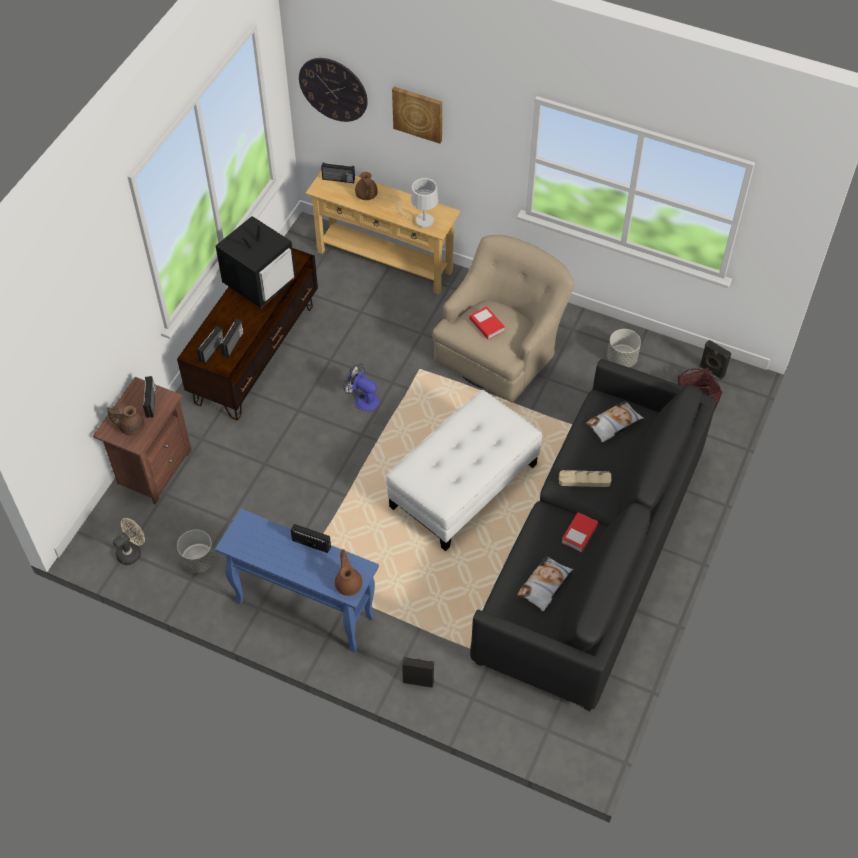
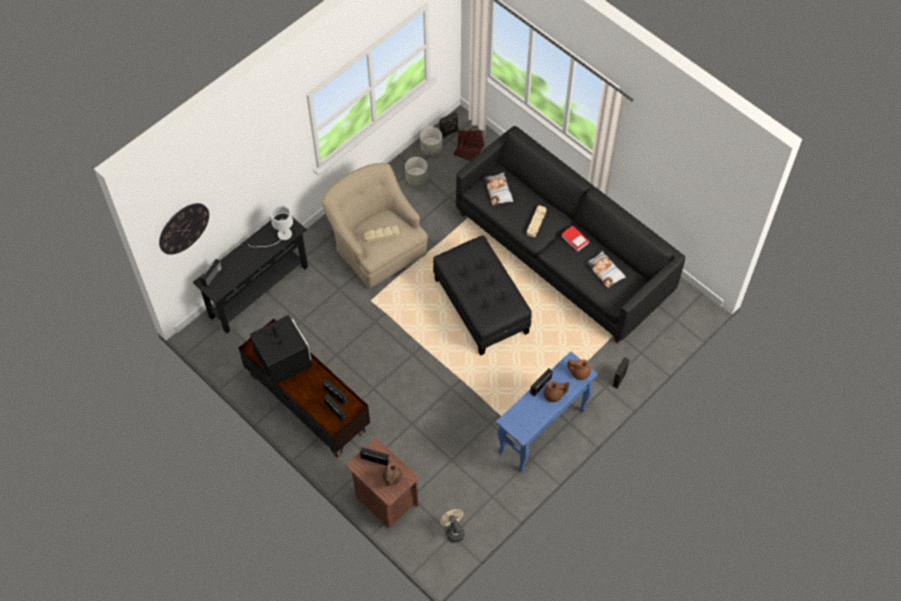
camera: 70 degrees left, 5 degrees up
grey planter [177,530,215,573] -> grey planter moved to [420,127,442,155]
beige console table [305,170,461,294] -> black console table [193,214,308,333]
fan [343,363,380,411] -> none
brown teapot [355,172,378,200] -> brown teapot moved to [544,381,569,402]
white ottoman [386,390,542,551] -> black ottoman [433,235,532,356]
picture [392,87,442,144] -> none
book [470,306,505,340] -> beige tray [363,226,399,242]

